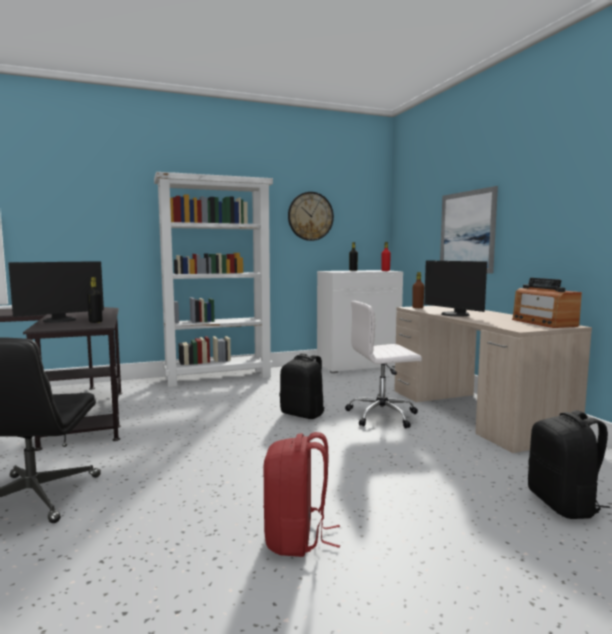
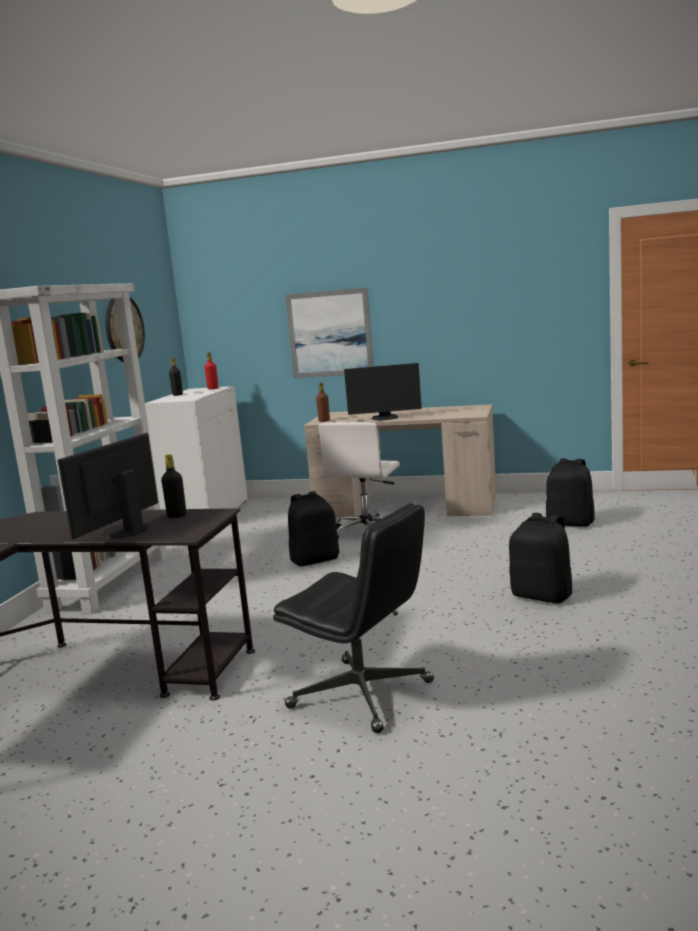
camera: 55 degrees left, 5 degrees up
monitor [8,261,104,323] -> monitor turned 150 degrees counterclockwise [58,433,158,540]
red backpack [263,432,340,557] -> black backpack [509,513,573,604]
radio [512,278,582,328] -> none

